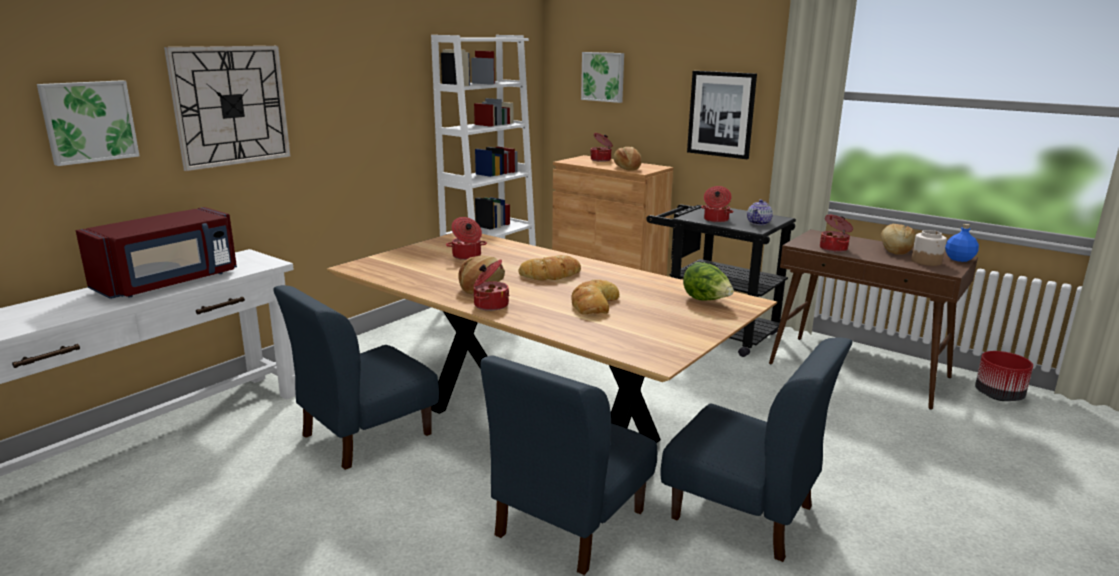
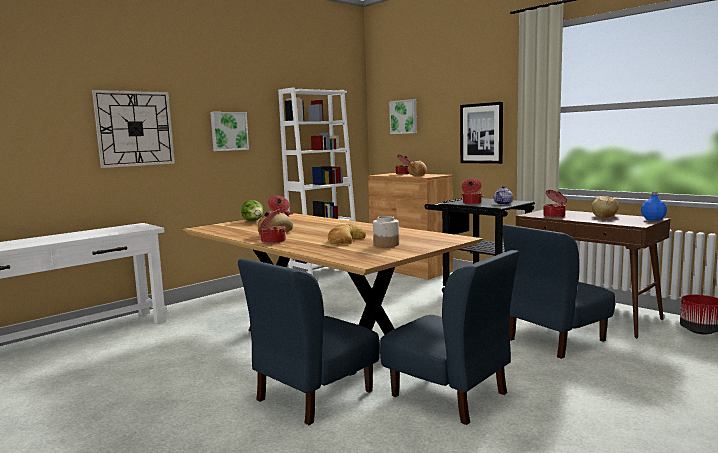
camera: 10 degrees right, 10 degrees down
picture [37,80,140,166] -> picture moved to [210,112,249,151]
red microwave [76,207,237,299] -> none
blue chair [273,285,439,470] -> blue chair moved to [502,225,615,359]
bread [519,255,581,281] -> none
lettuce [683,262,734,301] -> lettuce moved to [241,200,264,221]
jar [911,230,947,266] -> jar moved to [373,216,399,248]

